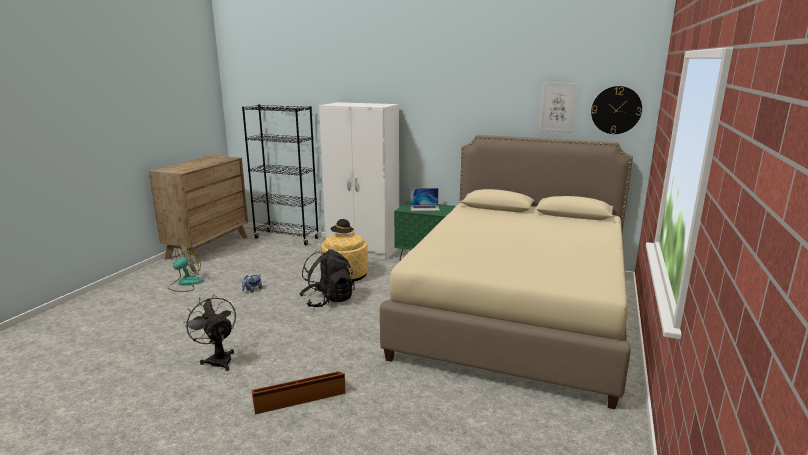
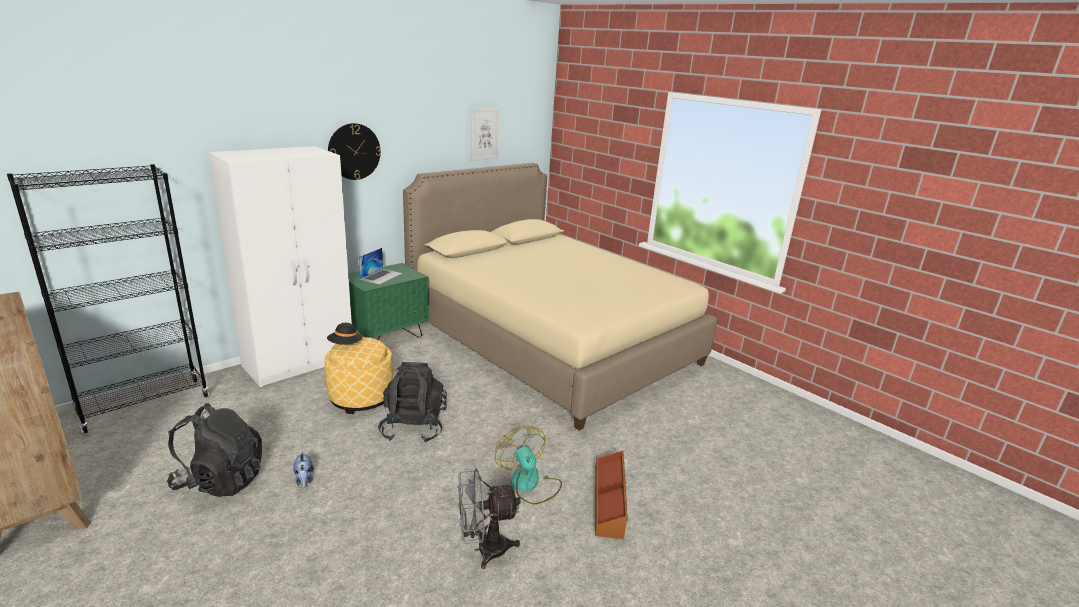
camera: 65 degrees left, 5 degrees up
fan [167,245,205,292] -> fan moved to [495,426,562,504]
wall clock [591,86,642,134] -> wall clock moved to [328,123,381,180]
none -> black backpack [167,403,262,497]

